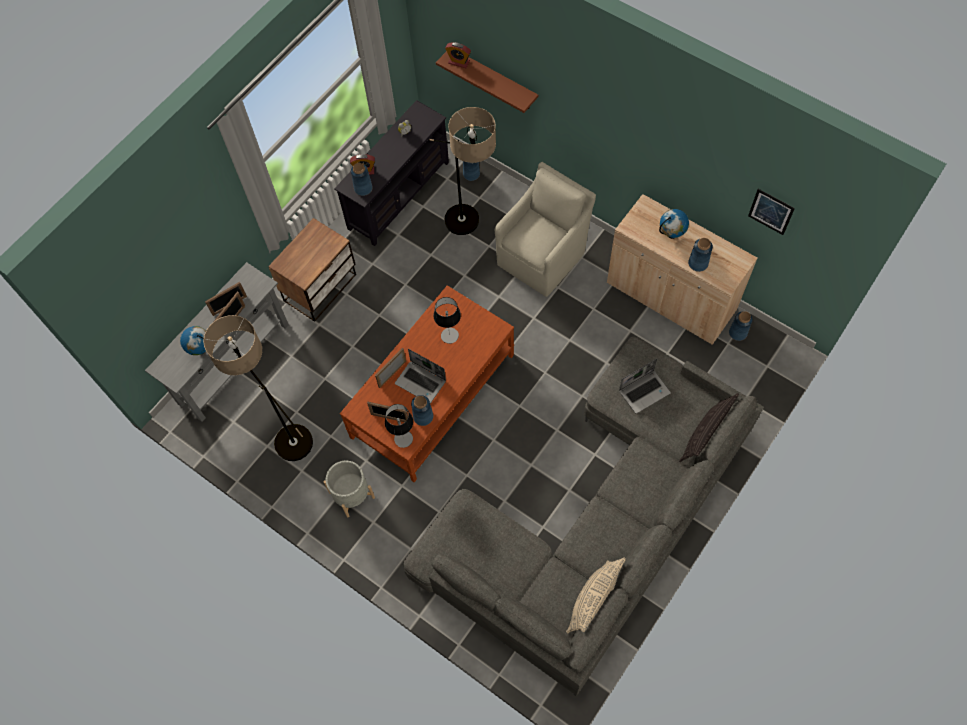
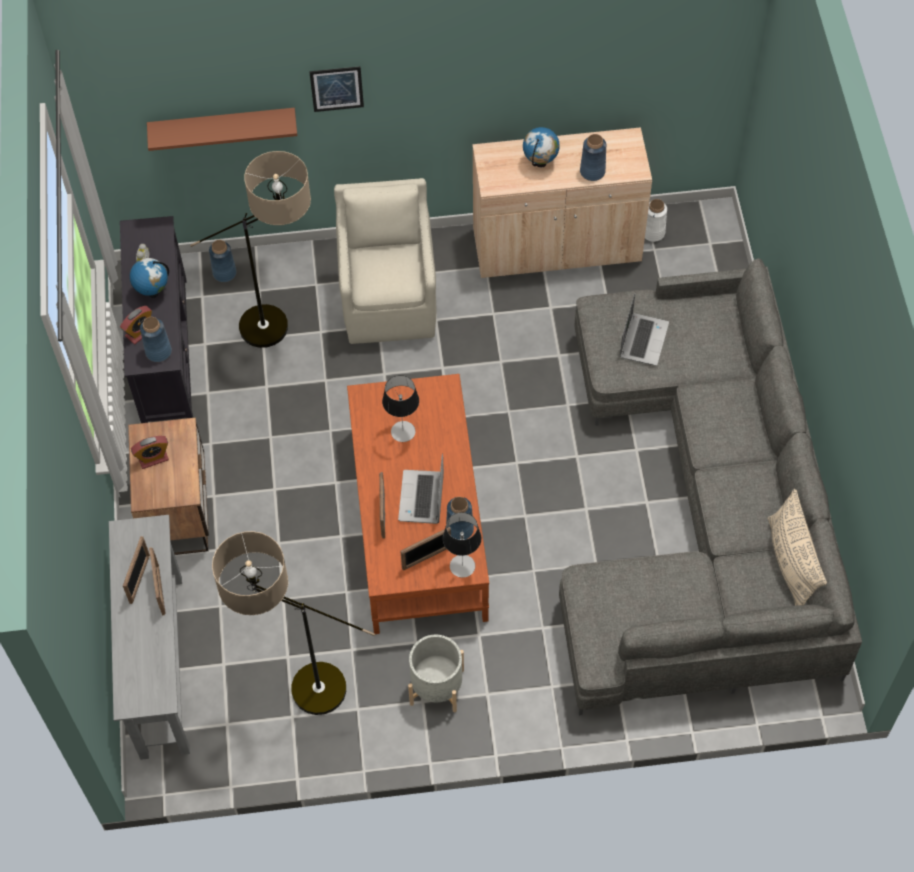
camera: 45 degrees left, 5 degrees down
globe [180,326,206,355] -> globe moved to [130,258,169,298]
laptop [395,349,446,403] -> laptop turned 105 degrees clockwise [398,453,444,524]
alarm clock [445,42,471,68] -> alarm clock moved to [131,436,169,469]
pillow [679,393,739,462] -> none
blue vase [729,311,753,341] -> white vase [645,199,667,242]
picture [748,189,795,235] -> picture moved to [309,66,364,112]

